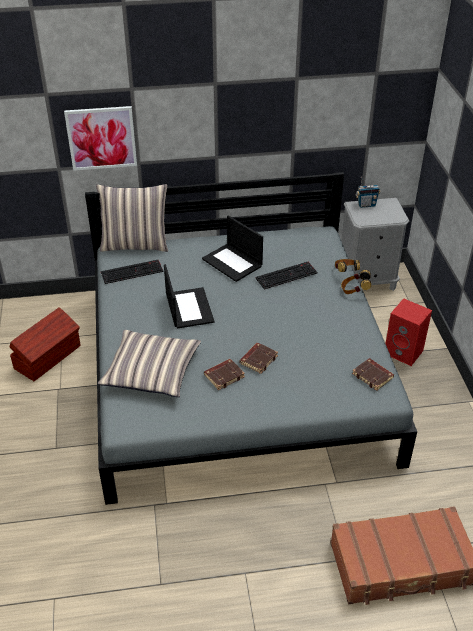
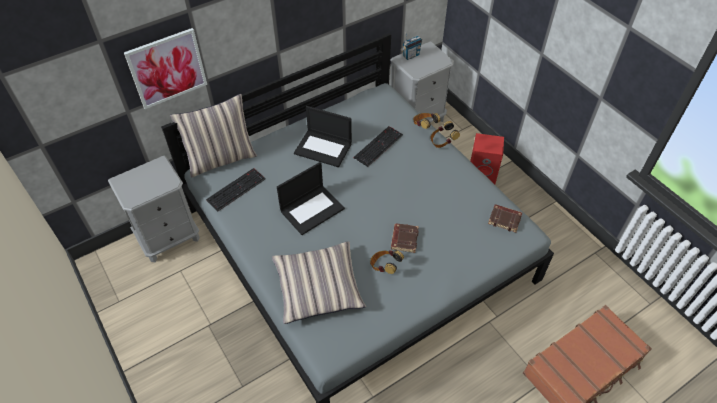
camera: 25 degrees left, 10 degrees up
brown storage box [10,307,81,381] -> none
laptop [164,264,214,329] -> laptop turned 90 degrees clockwise [277,162,345,235]
brown book [204,359,245,390] -> headphones [370,250,404,274]
none -> grey nightstand [108,156,200,262]

